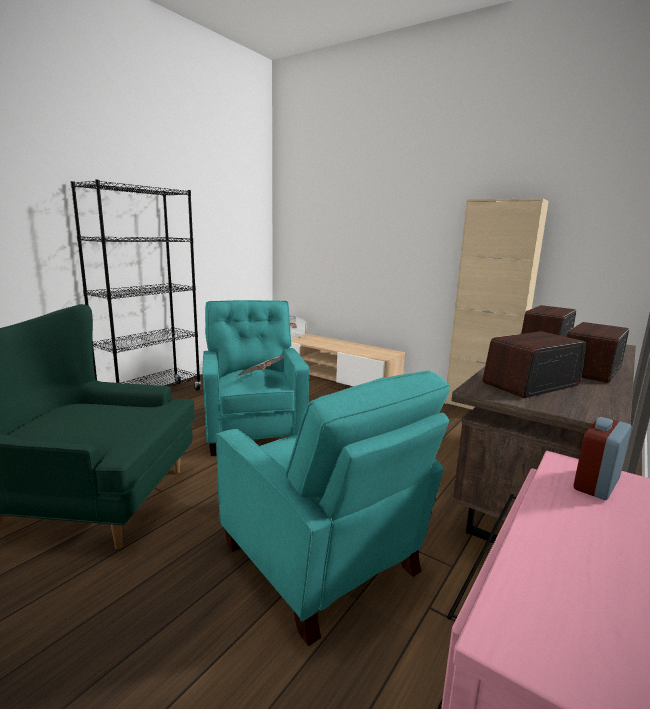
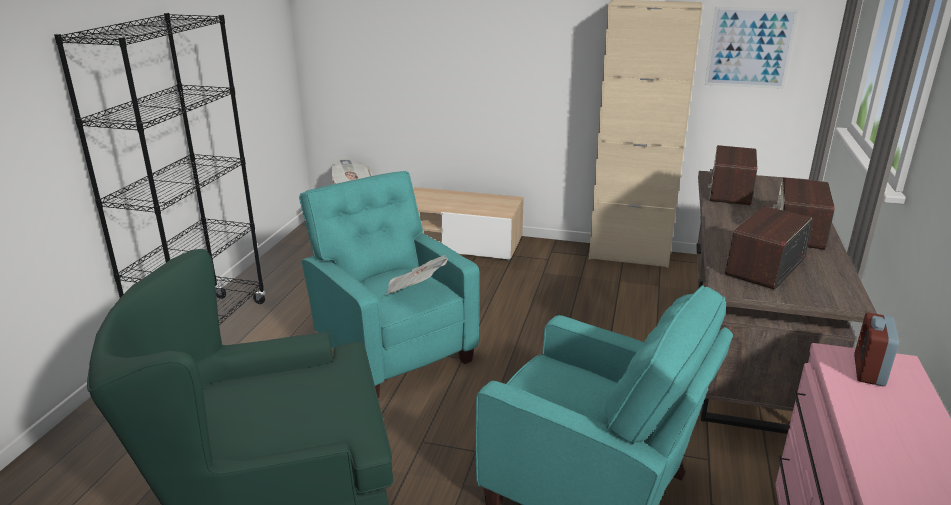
camera: 20 degrees left, 10 degrees up
none -> picture [705,7,799,89]

